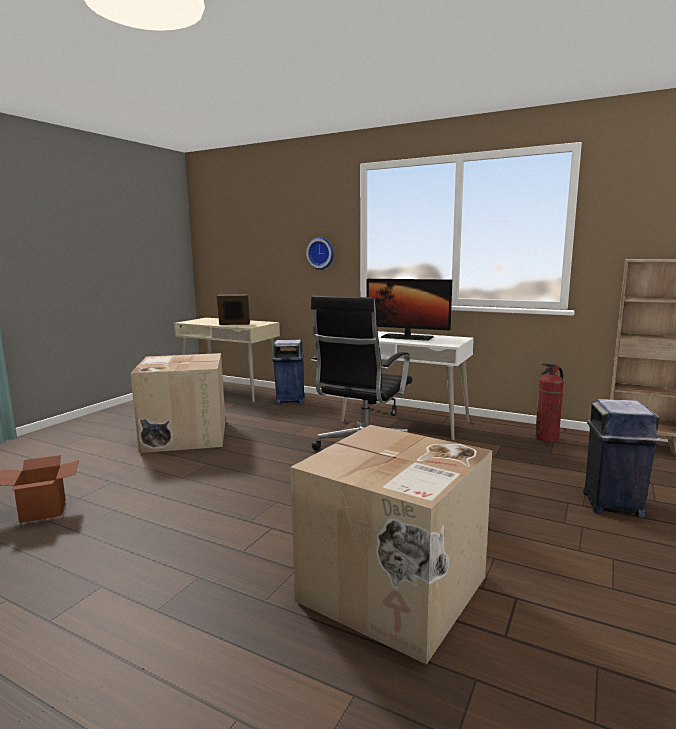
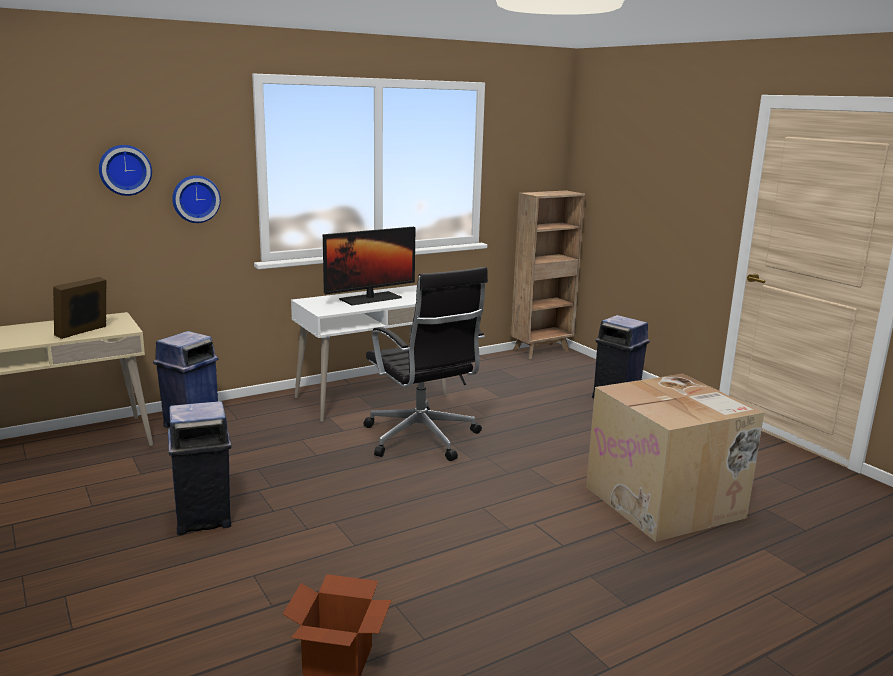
camera: 60 degrees left, 5 degrees up
cardboard box [130,353,225,453] -> blue trash can [168,401,232,535]
fire extinguisher [535,363,564,443] -> none
none -> wall clock [99,145,152,196]

